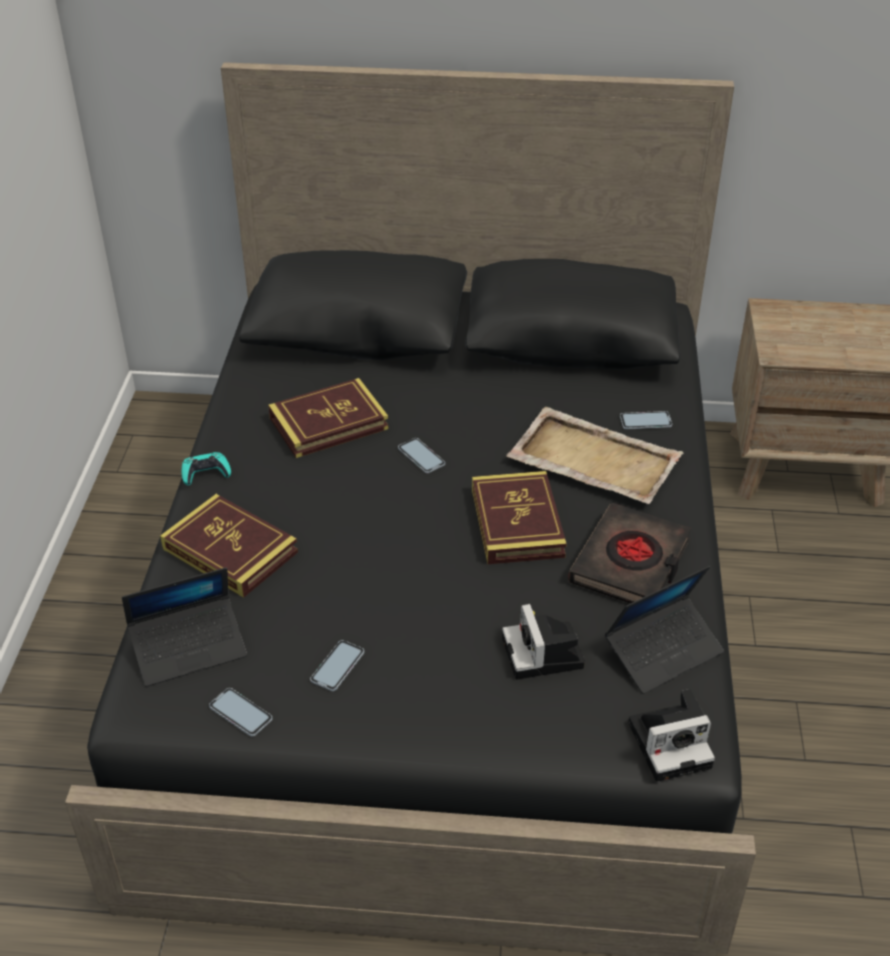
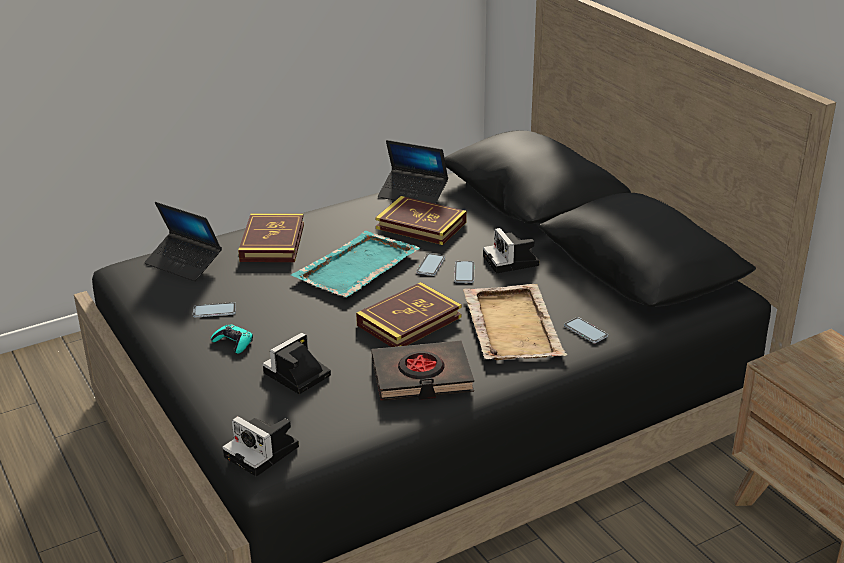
camera: 55 degrees right, 10 degrees down
turquoise game controller [182,452,231,486] -> turquoise game controller moved to [211,324,253,353]
phone [209,688,272,736] -> phone moved to [454,261,474,283]
laptop [605,566,724,694] -> laptop moved to [378,140,448,204]
none -> turquoise tray [290,231,420,297]
none -> camera [483,228,539,273]

